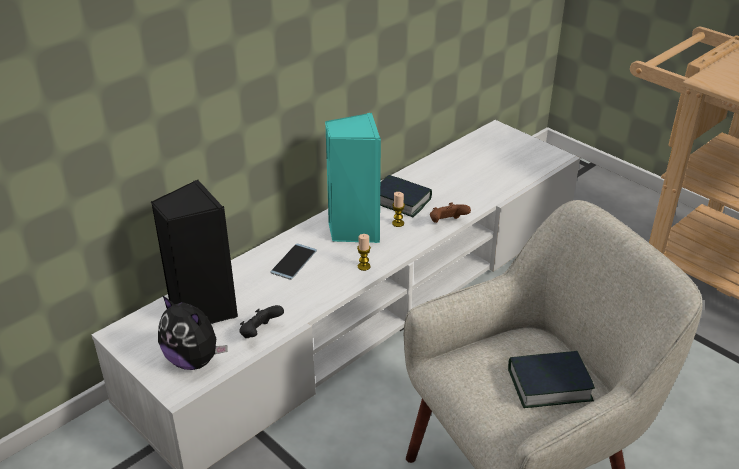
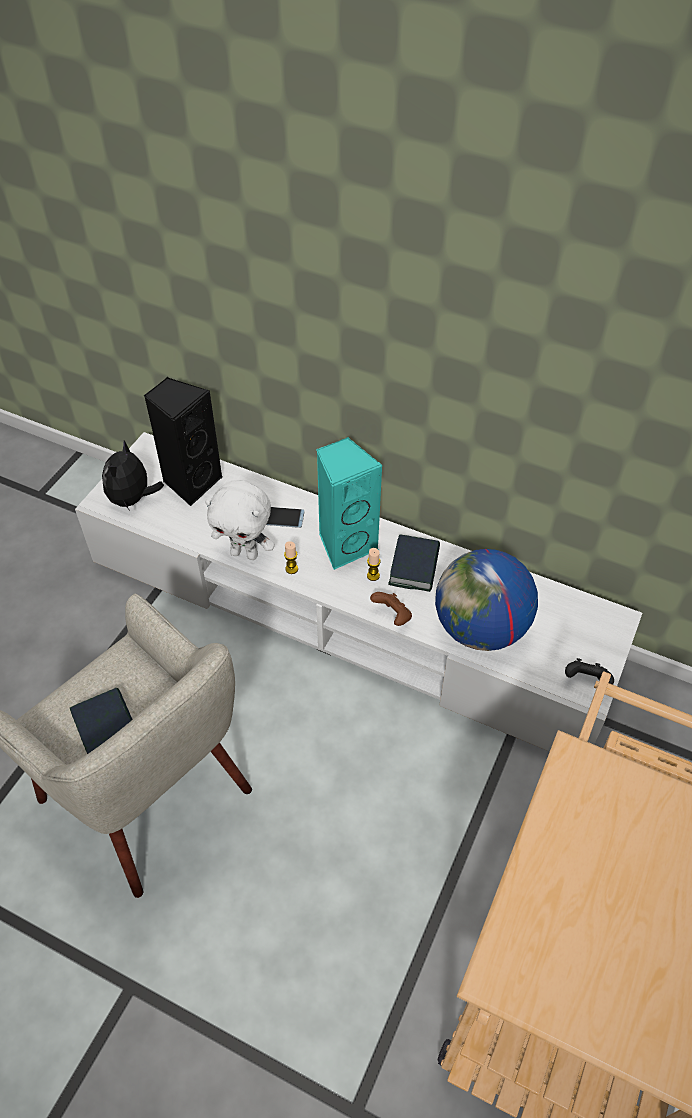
camera: 70 degrees right, 15 degrees up
black game controller [239,305,284,338] -> black game controller moved to [565,658,614,685]
none -> white plush toy [205,480,275,560]
none -> globe [435,549,538,651]

